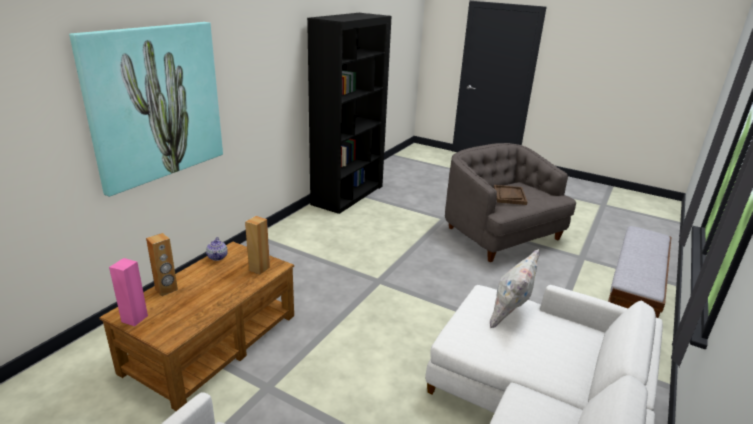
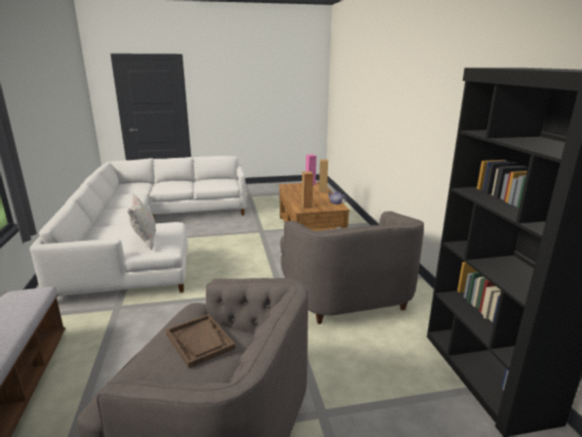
camera: 140 degrees right, 5 degrees down
picture [69,22,223,197] -> none
none -> grey armchair [280,211,424,324]

